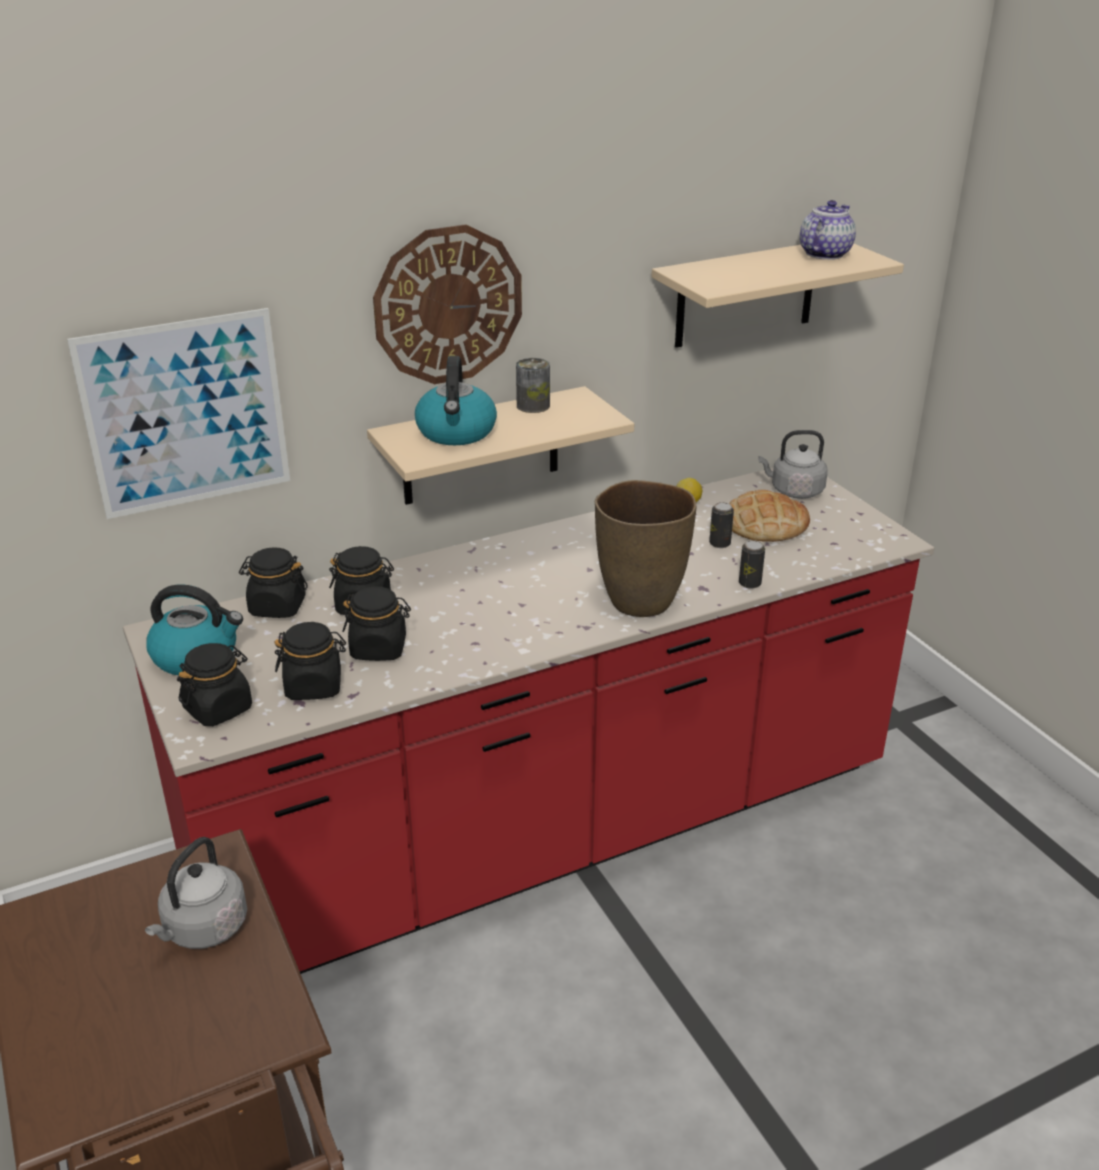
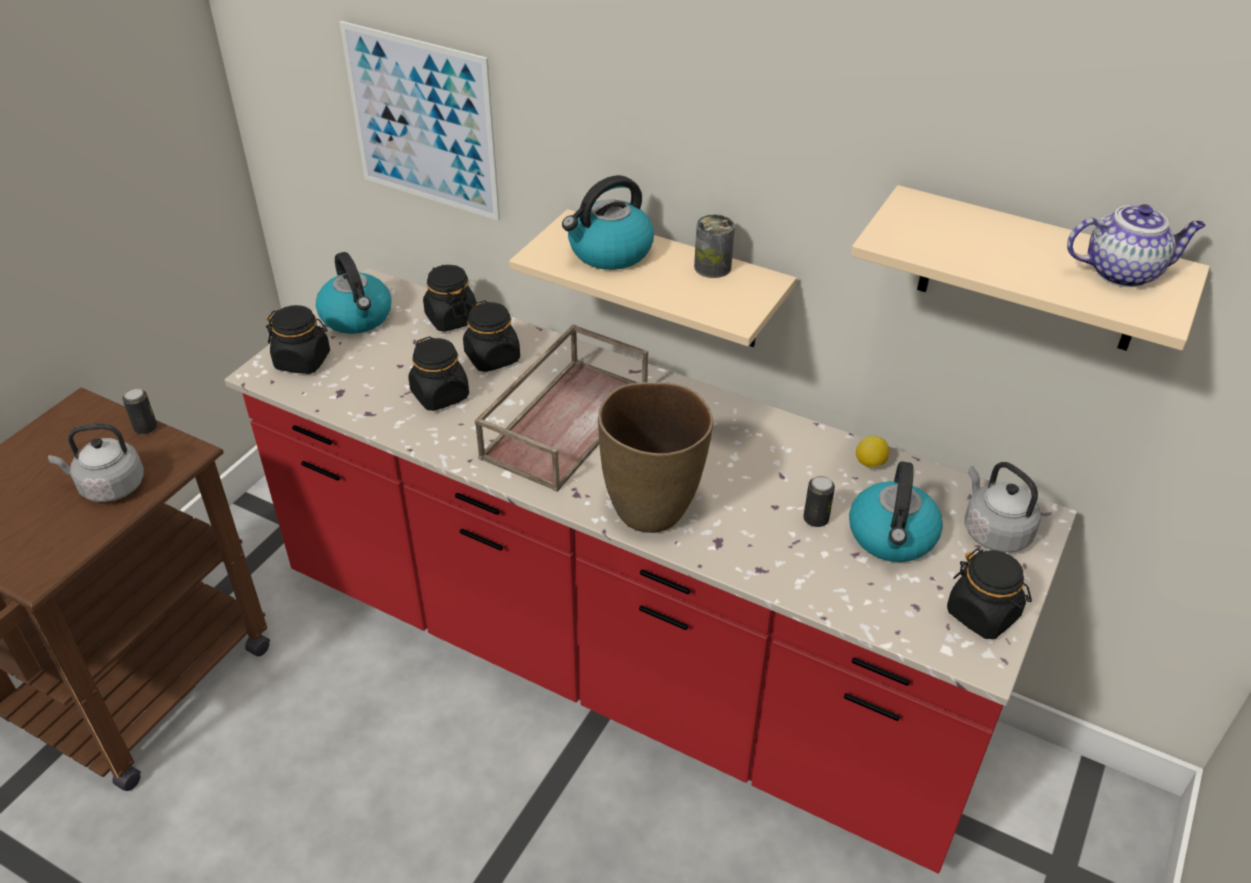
camera: 55 degrees right, 10 degrees up
black jar [274,622,346,700] -> black jar moved to [947,548,1032,639]
wall clock [373,224,522,384] -> none
bread [729,490,810,542] -> kettle [849,461,943,562]
can [739,540,765,589] -> can moved to [122,388,157,435]
none -> brown tray [475,324,648,492]

